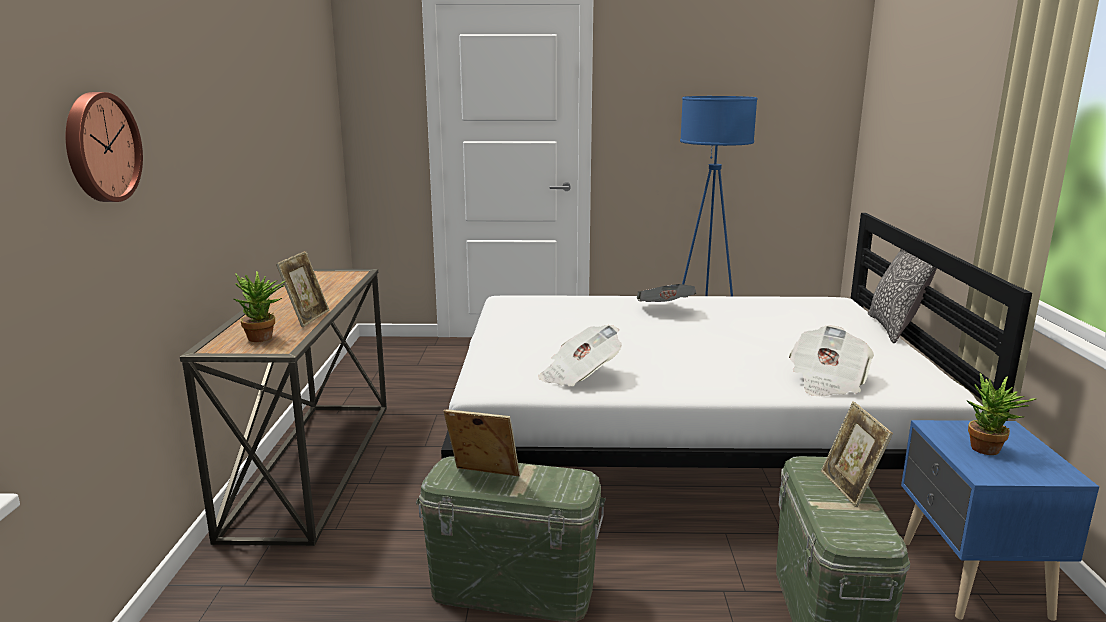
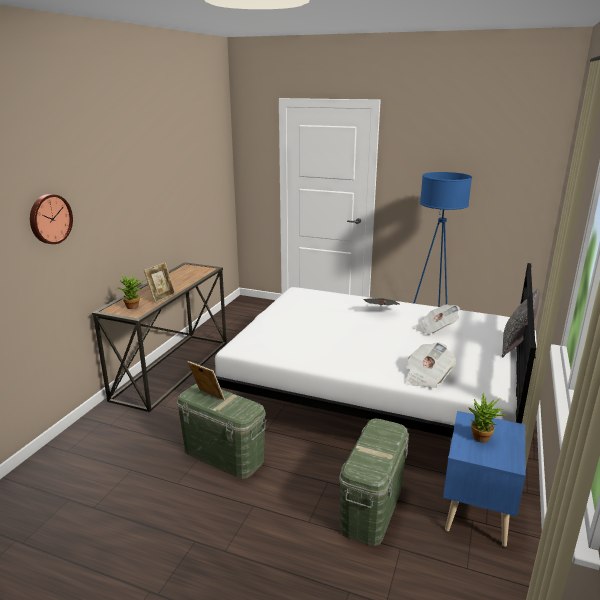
camera: 20 degrees right, 5 degrees up
newspaper [538,325,622,387] -> newspaper moved to [414,304,460,335]
picture frame [821,401,893,507] -> none

